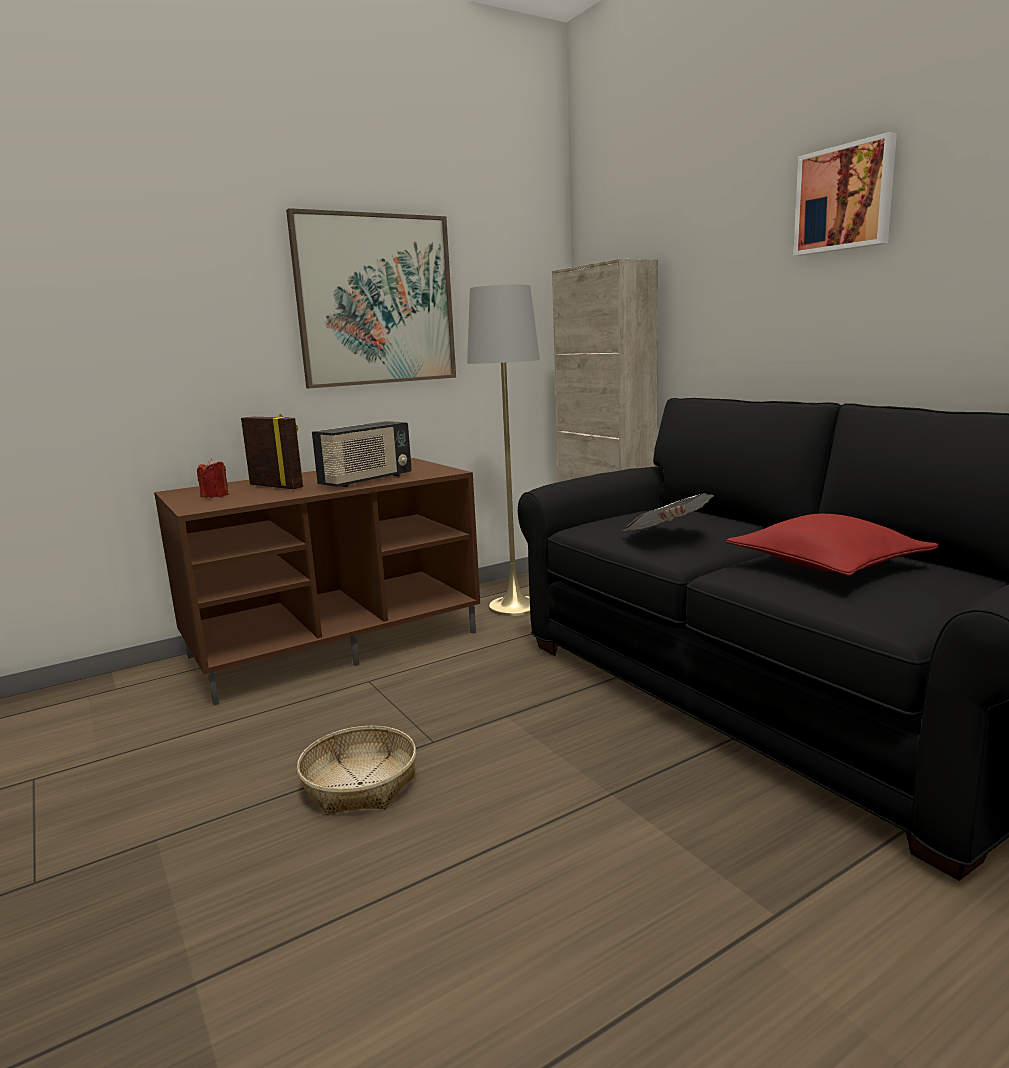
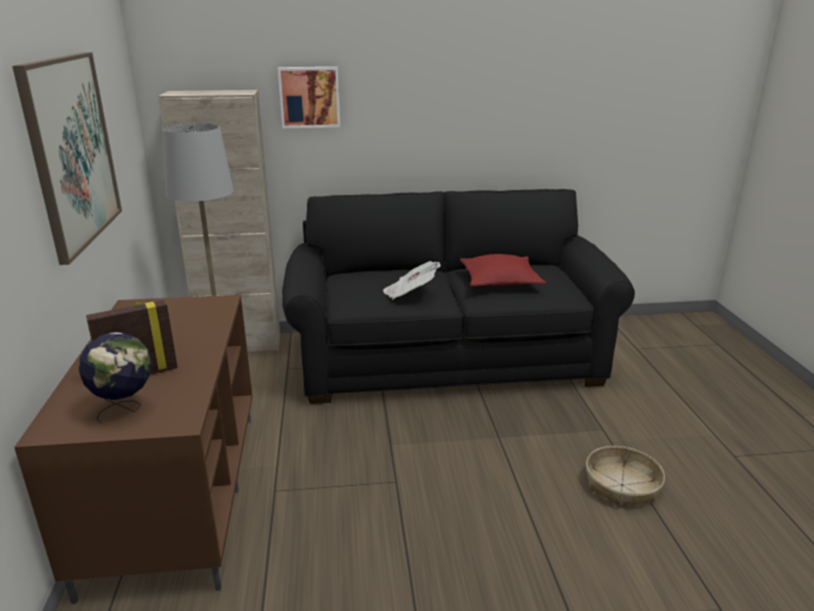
camera: 65 degrees left, 10 degrees up
red candle [197,458,228,498] -> globe [79,332,152,424]
basket [297,726,416,815] -> basket moved to [586,446,665,508]
radio [312,421,412,487] -> none
picture [793,132,897,256] -> picture moved to [278,67,340,128]

